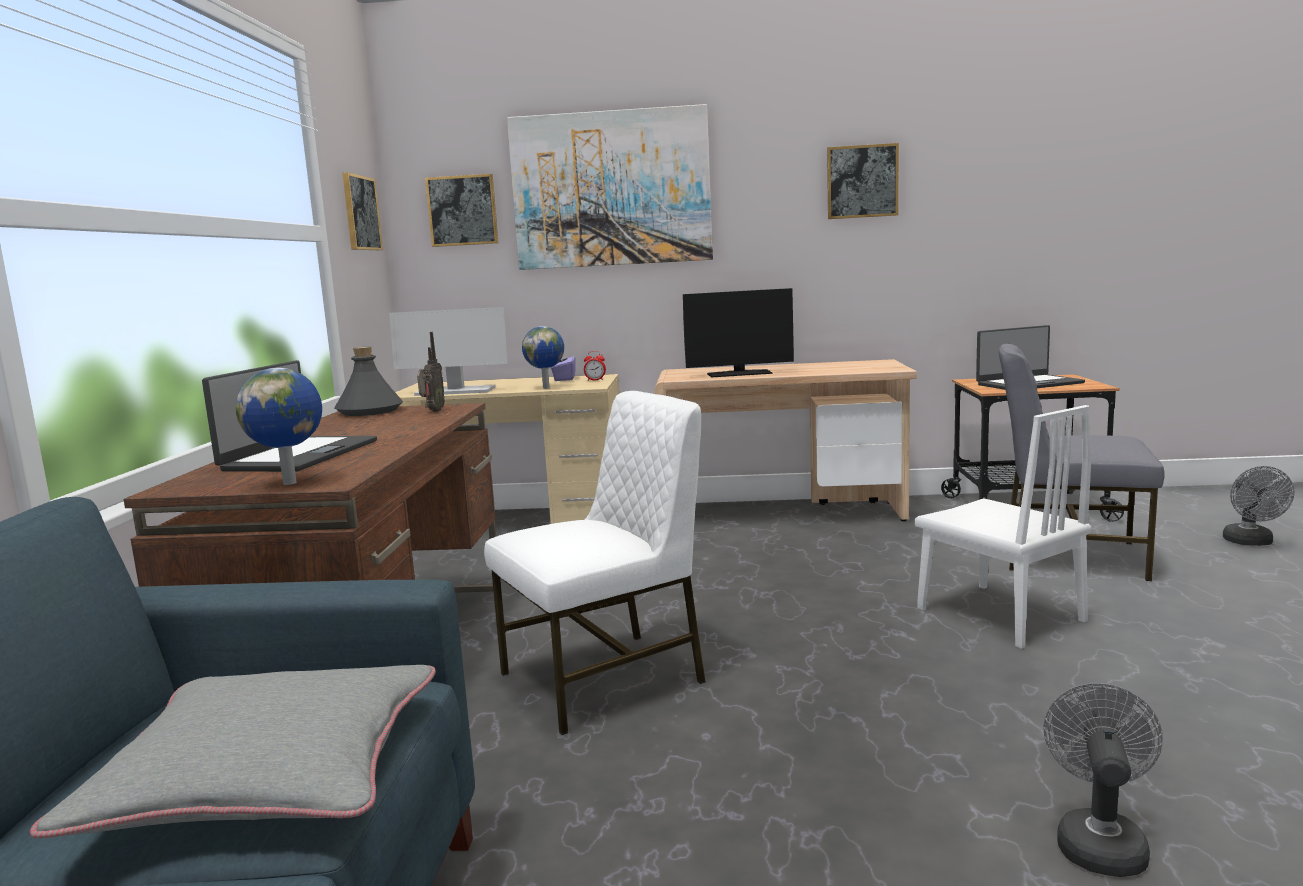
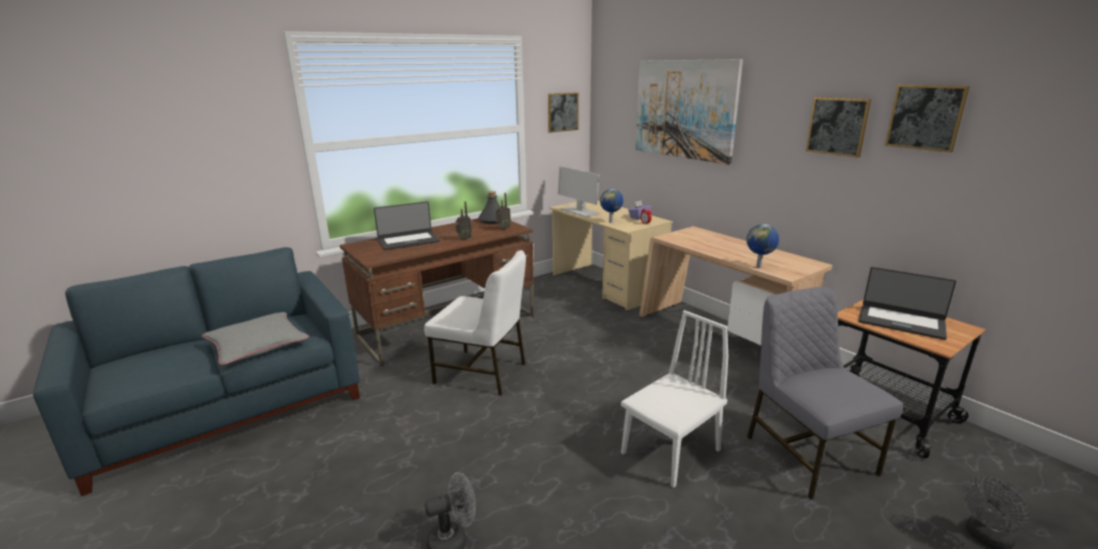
camera: 50 degrees right, 10 degrees up
globe [236,368,322,485] -> globe moved to [746,224,779,268]
picture [425,174,498,247] -> picture moved to [885,85,970,152]
monitor [683,288,794,377] -> none
white chair [915,405,1092,649] -> white chair turned 150 degrees counterclockwise [621,310,728,488]
none -> radio [455,201,472,240]

